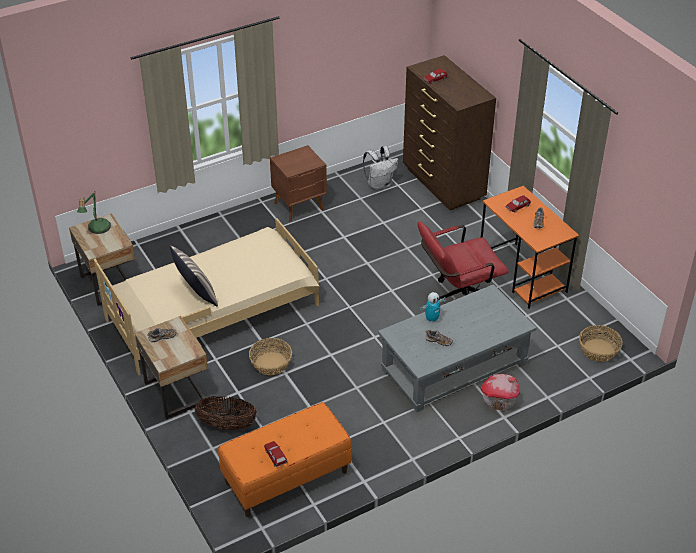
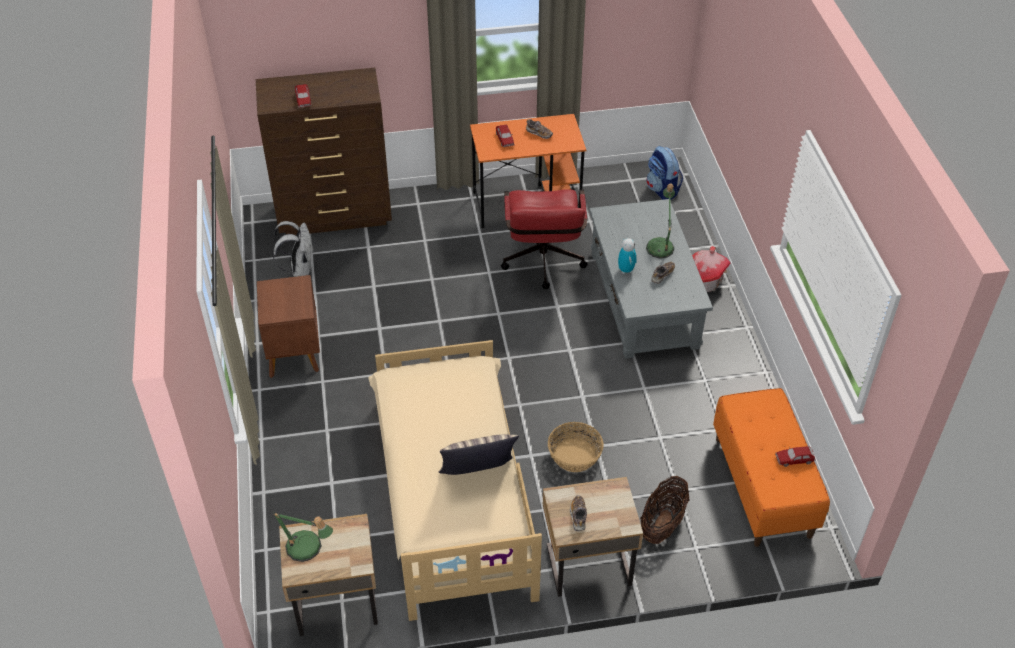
camera: 70 degrees left, 5 degrees up
basket [579,325,623,362] -> backpack [646,146,683,200]
none -> table lamp [646,183,675,259]

